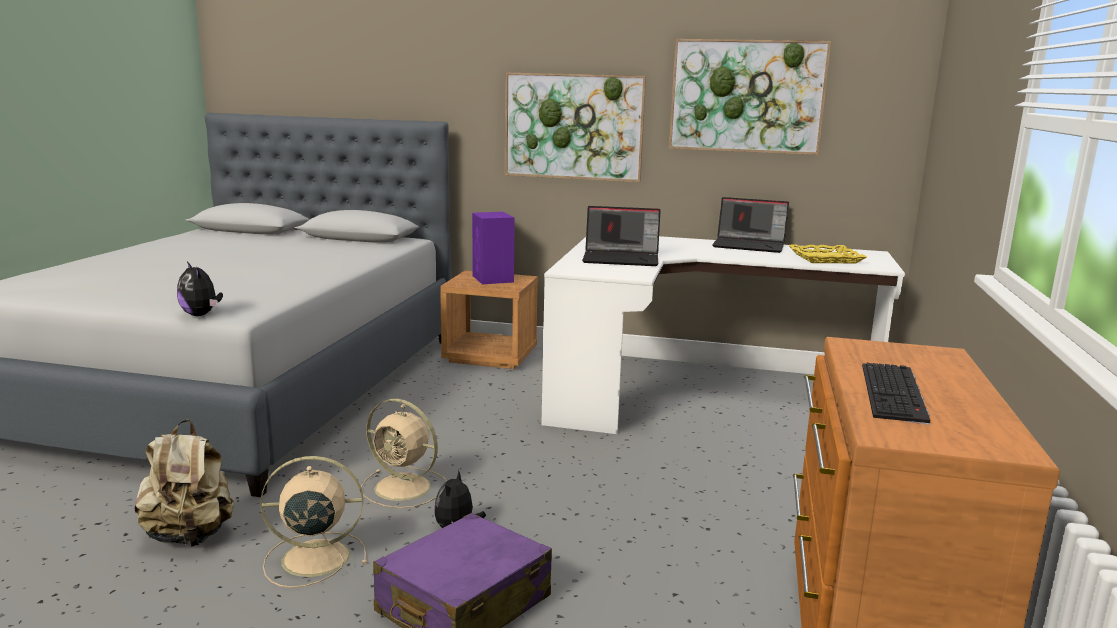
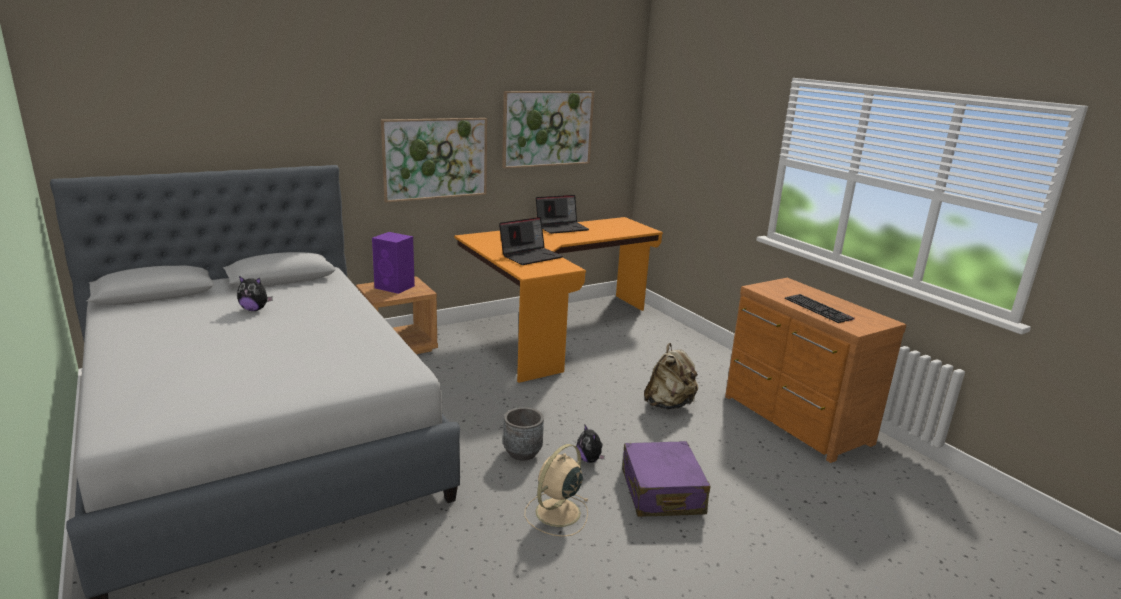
camera: 45 degrees left, 5 degrees up
beige backpack [134,420,234,547] -> beige backpack moved to [644,343,699,409]
plush toy [177,261,223,316] -> plush toy moved to [237,276,273,311]
beige fan [361,399,447,508] -> grey planter [503,407,544,461]
white desk [541,236,905,434] -> orange desk [454,217,663,383]
yellow tray [788,244,867,263] -> none

